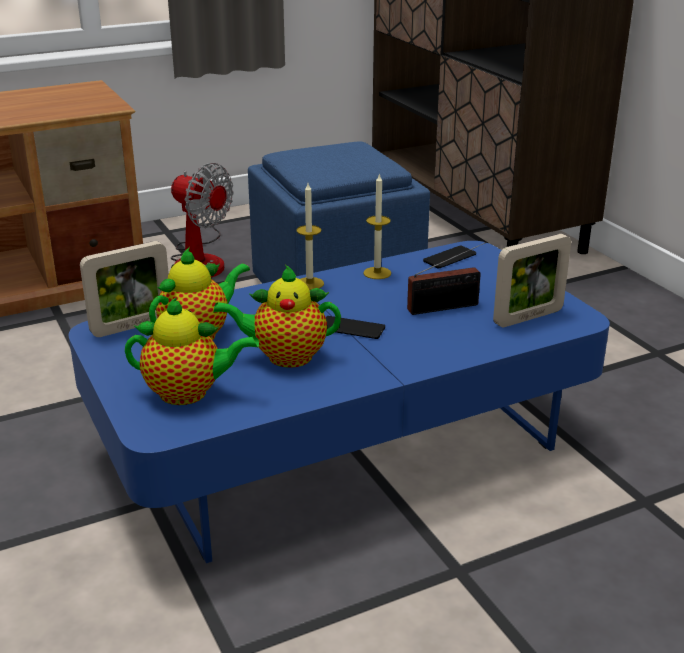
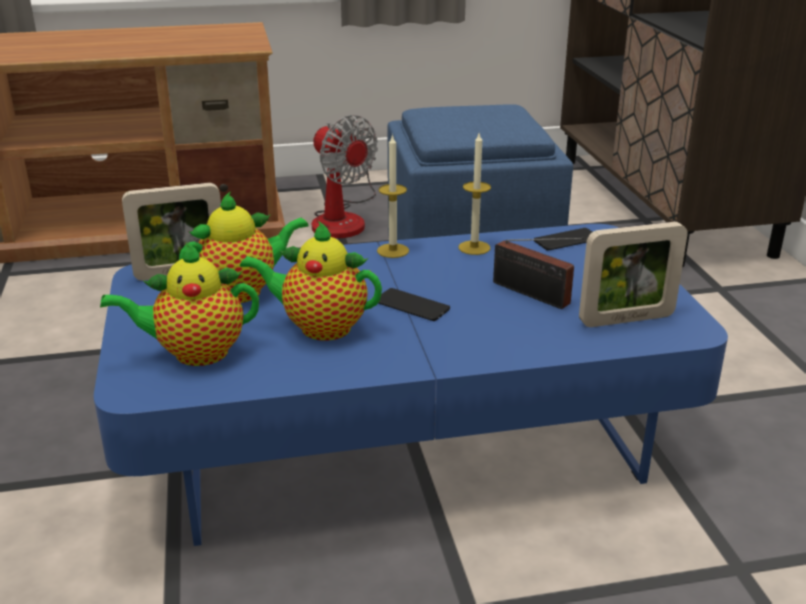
camera: 15 degrees right, 0 degrees up
teapot [125,297,259,405] -> teapot turned 150 degrees clockwise [100,242,259,366]
radio [407,241,487,315] -> radio turned 45 degrees clockwise [493,237,585,309]

